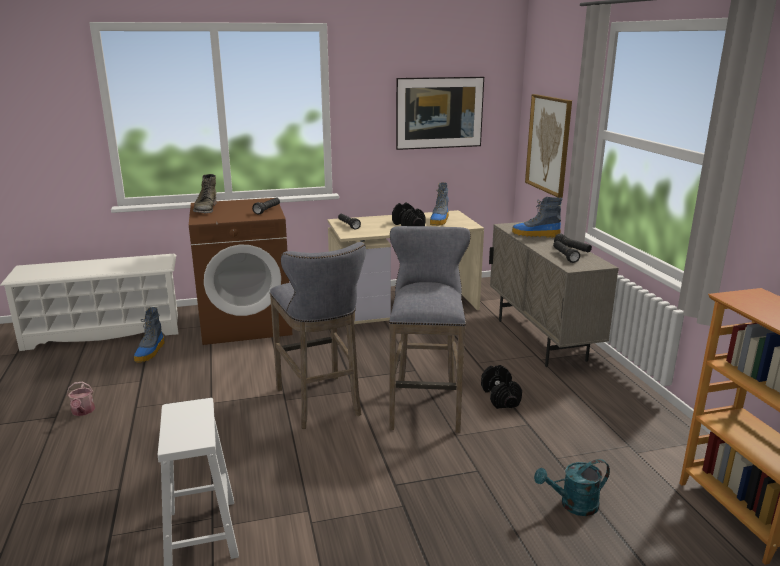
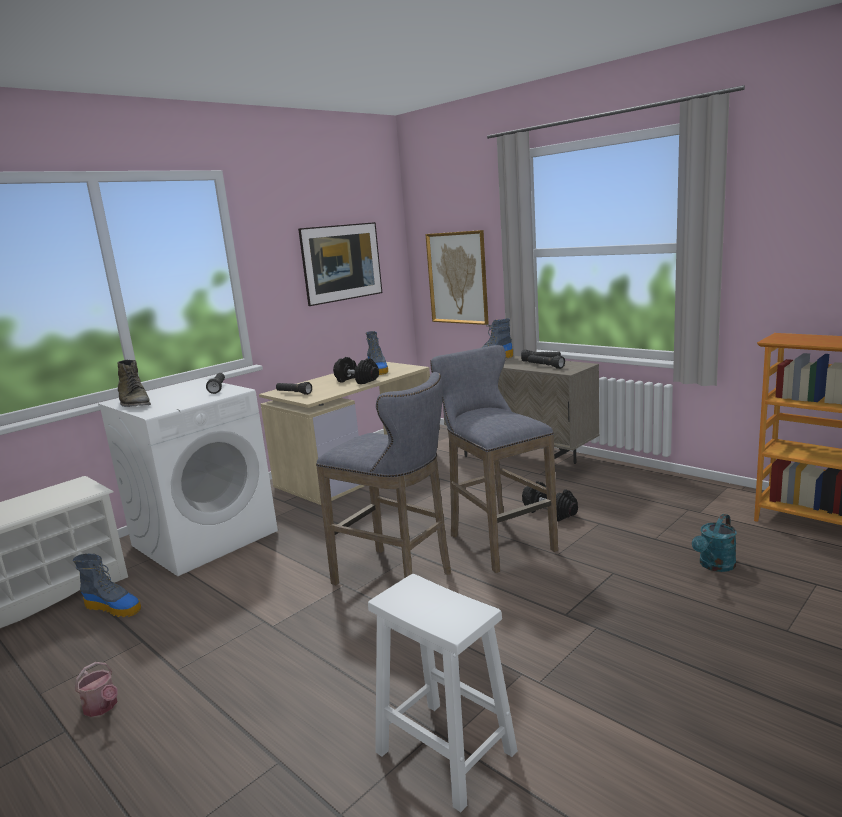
camera: 30 degrees left, 5 degrees down
boot [134,307,165,362] -> boot turned 45 degrees counterclockwise [73,554,141,617]
brown washing machine [189,198,292,345] -> white washing machine [98,378,278,576]

